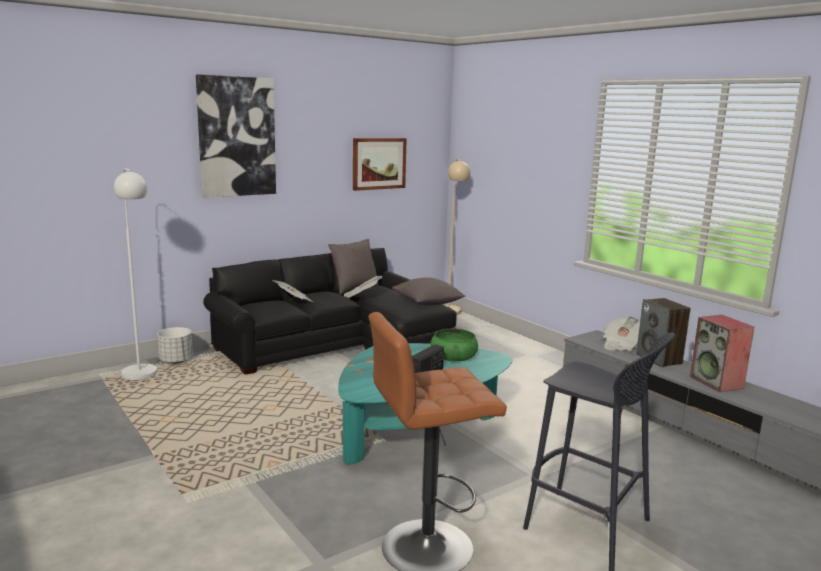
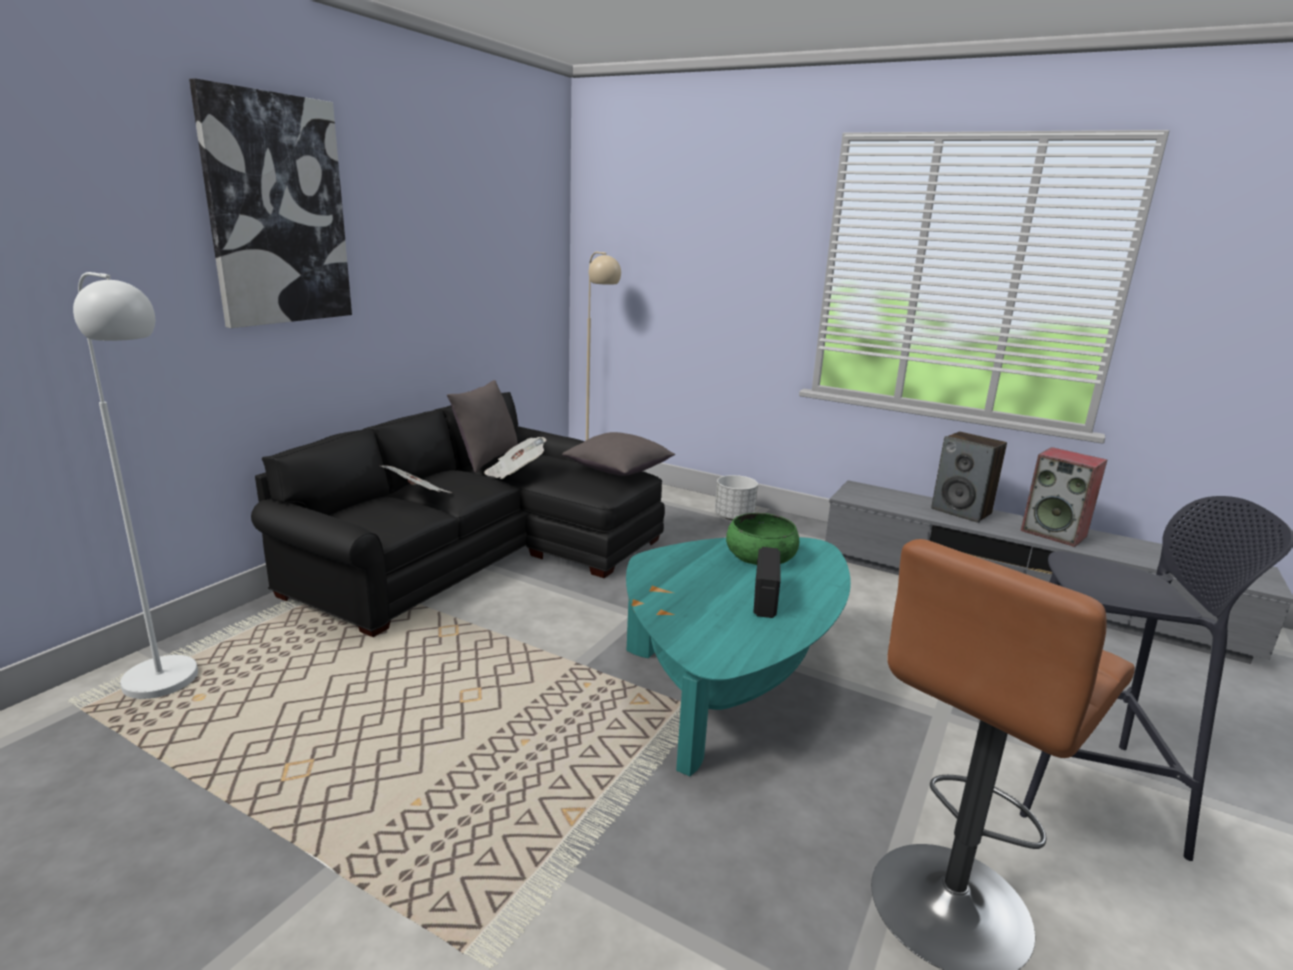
camera: 25 degrees left, 5 degrees up
white planter [157,327,193,364] -> white planter moved to [715,475,758,521]
picture [353,138,407,191] -> none
newspaper [603,316,640,351] -> none

